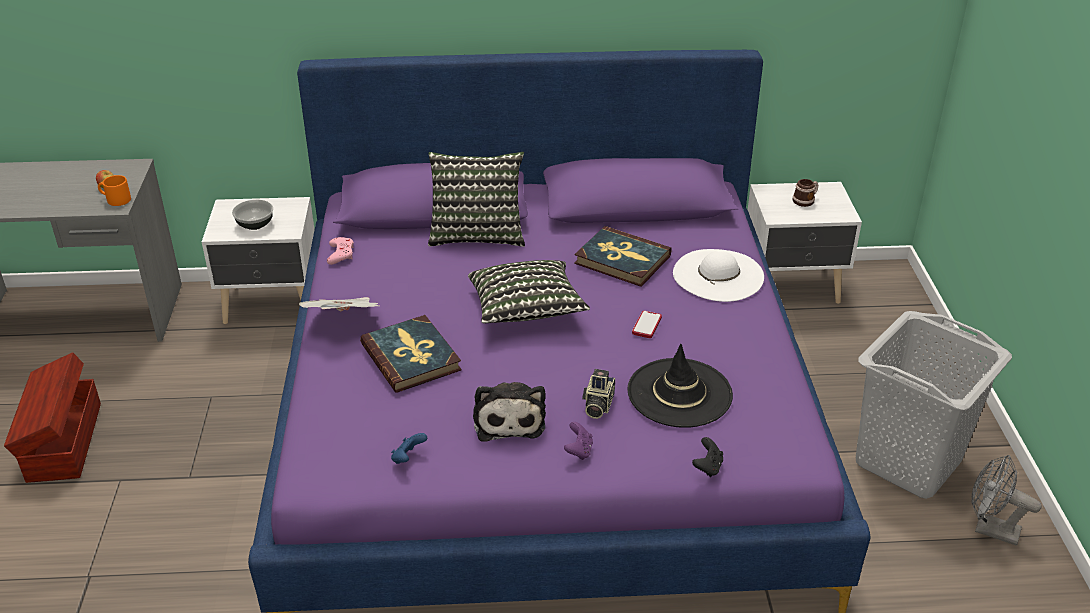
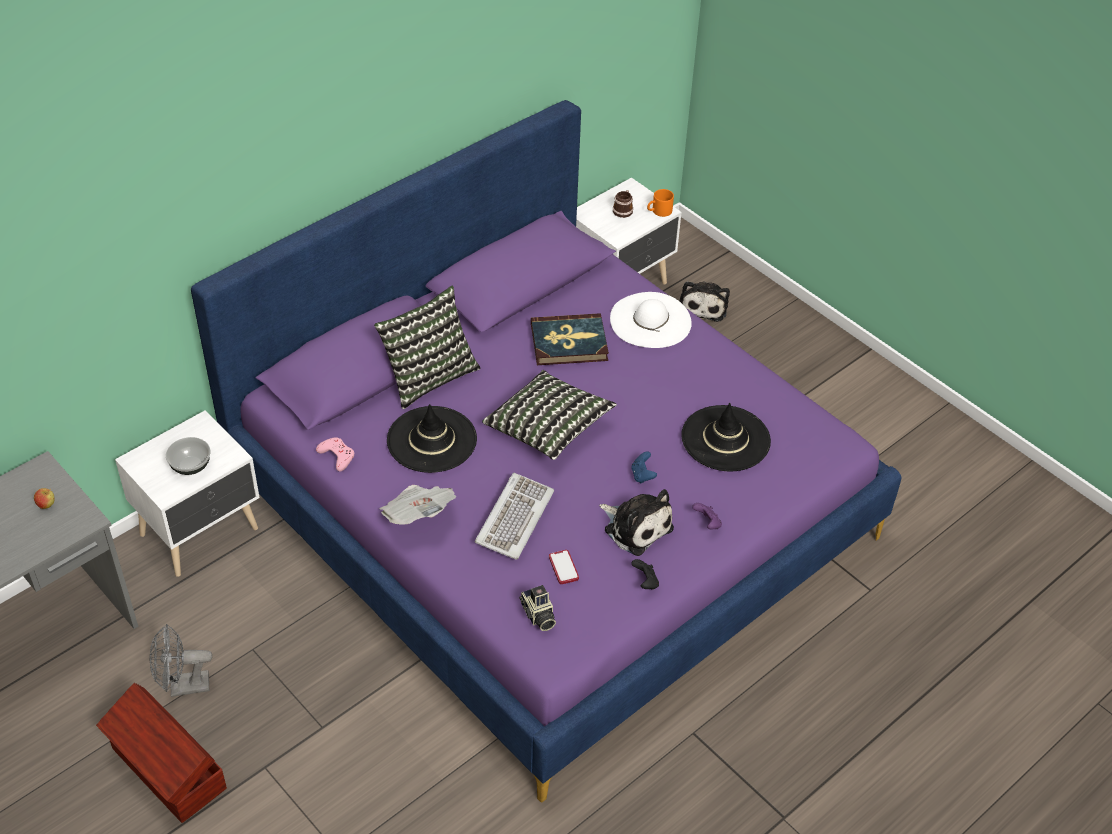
camera: 40 degrees left, 10 degrees up
orange mug [98,175,131,206] -> orange mug moved to [647,189,674,217]
book [360,315,462,393] -> keyboard [475,473,554,560]
blue game controller [391,433,427,464] -> blue game controller moved to [631,451,657,483]
camera [582,369,615,419] -> camera moved to [519,585,556,631]
phone [632,311,662,338] -> phone moved to [549,550,579,584]
black game controller [692,437,723,477] -> black game controller moved to [631,559,659,590]
grey laundry basket [856,311,1012,499] -> none
grey fan [971,455,1042,546] -> grey fan moved to [150,624,213,697]
none -> black hat [387,404,477,473]
none -> plush toy [680,281,730,322]

